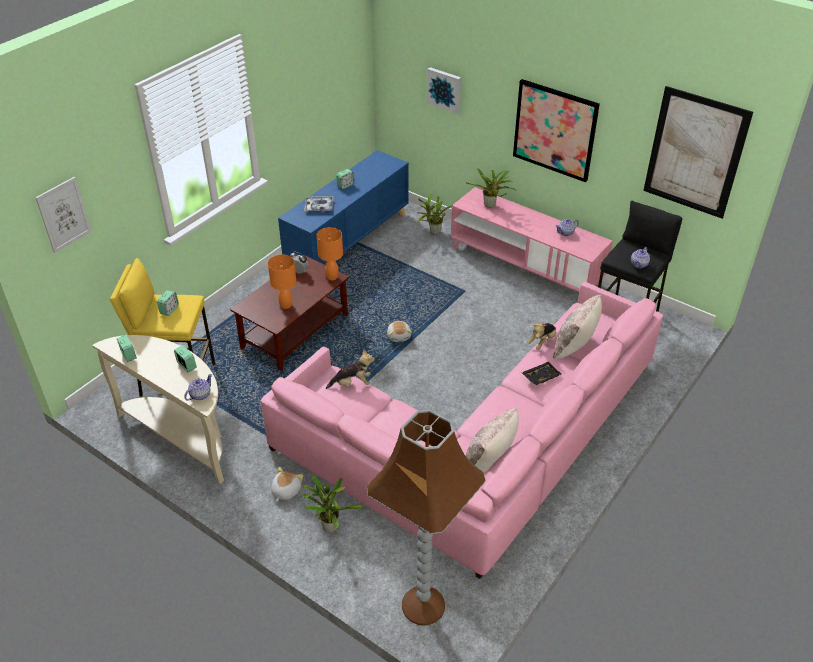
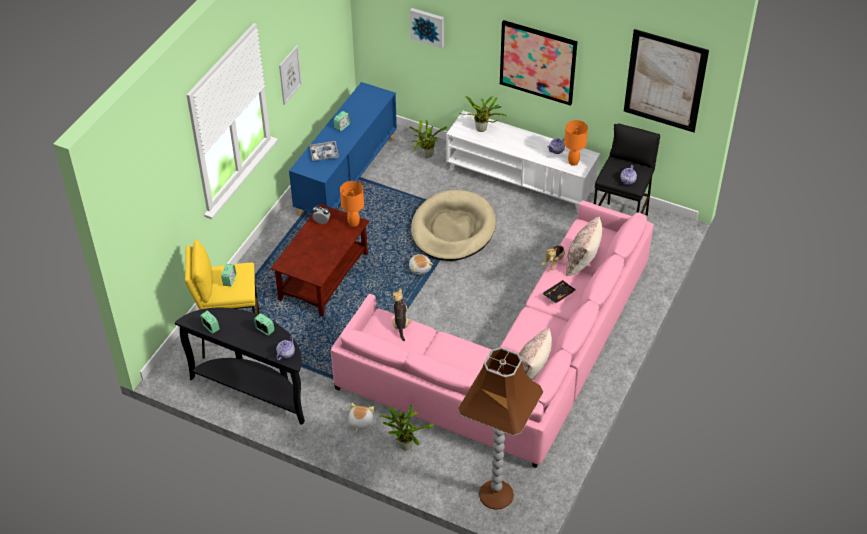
camera: 10 degrees left, 5 degrees up
picture [35,177,91,253] -> picture moved to [279,45,302,105]
beige console table [92,335,224,484] -> black console table [175,308,305,425]
orange table lamp [268,254,296,309] -> orange table lamp moved to [564,120,588,166]
plush toy [326,350,375,389] -> plush toy turned 75 degrees counterclockwise [393,288,412,341]
pink tv stand [451,187,613,292] -> white tv stand [446,111,600,213]
none -> beige dog bed [411,190,496,261]

